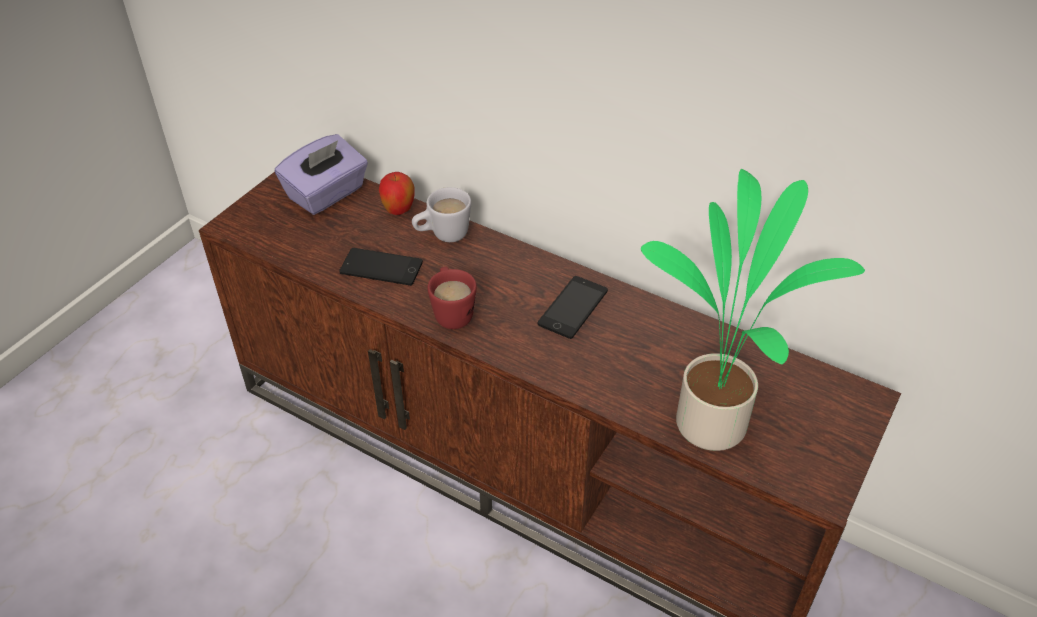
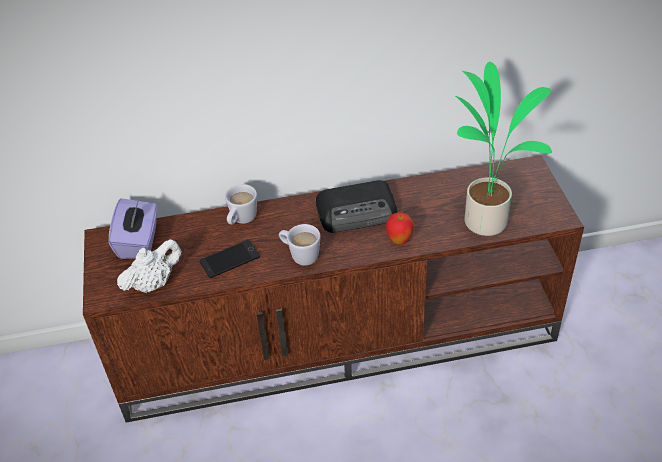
camera: 40 degrees left, 0 degrees up
apple [379,172,415,215] -> apple moved to [386,212,414,244]
red mug [428,267,477,329] -> white mug [279,224,321,266]
phone [538,276,608,339] -> radio [316,180,397,233]
none -> white teapot [117,239,182,293]

